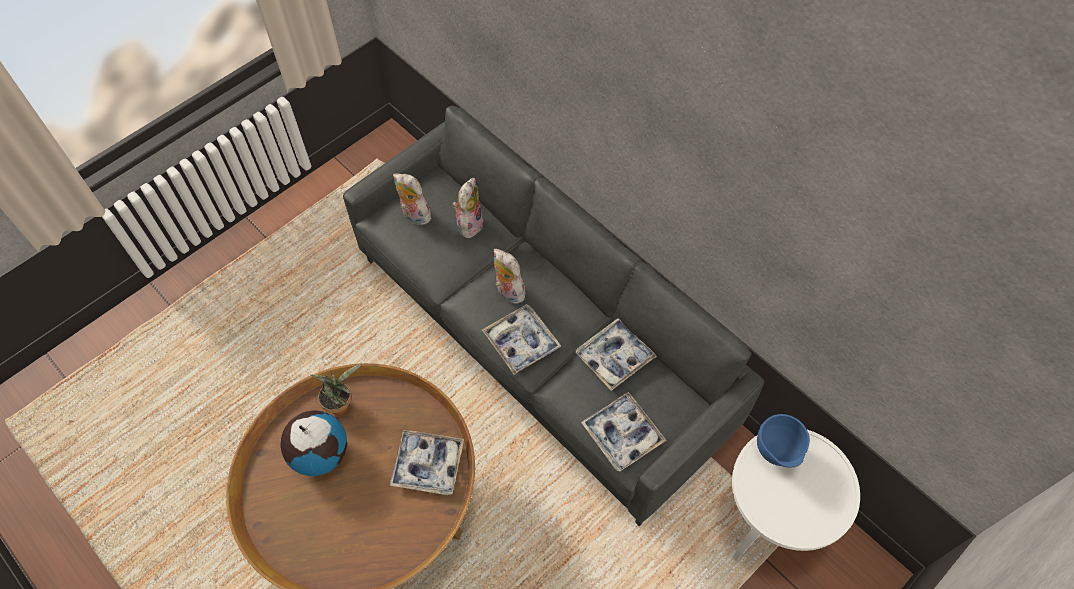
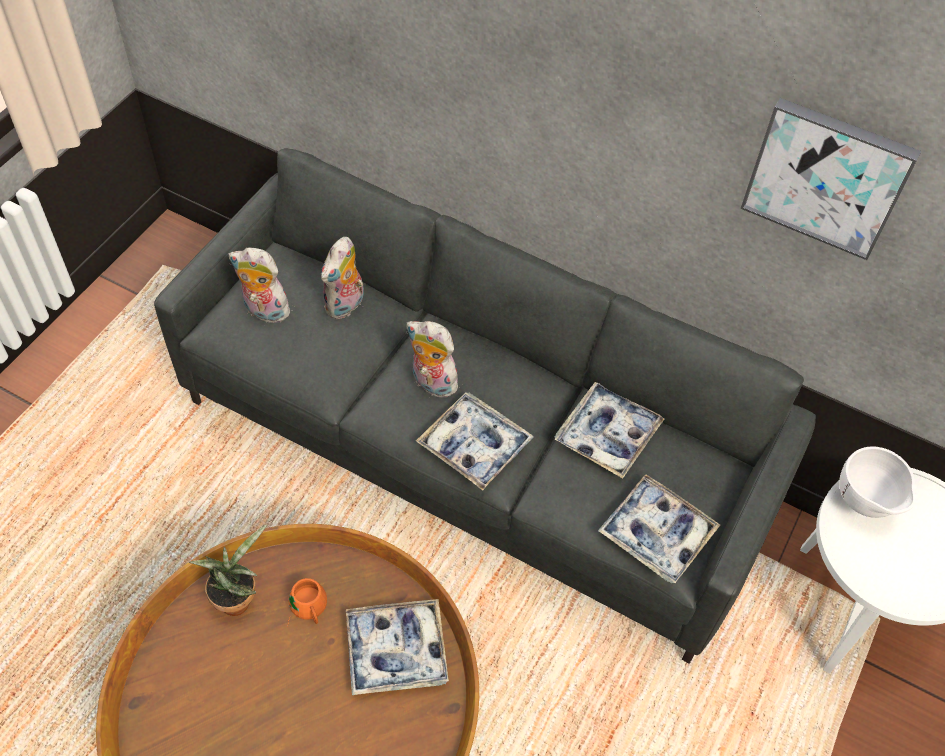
camera: 20 degrees left, 5 degrees down
globe [280,410,347,476] -> none
plush toy [453,178,483,239] -> plush toy turned 150 degrees counterclockwise [321,237,364,319]
blue bowl [757,414,810,468] -> white bowl [839,447,916,518]
none -> orange mug [287,578,327,626]
none -> picture [740,98,921,260]

